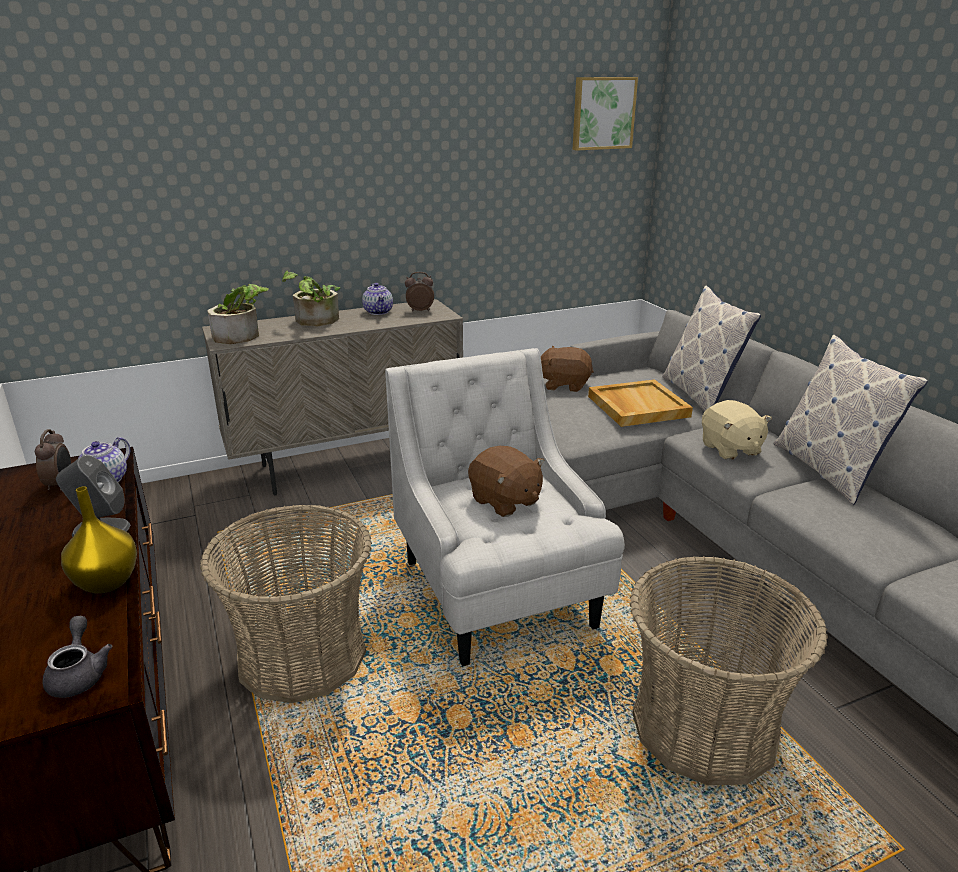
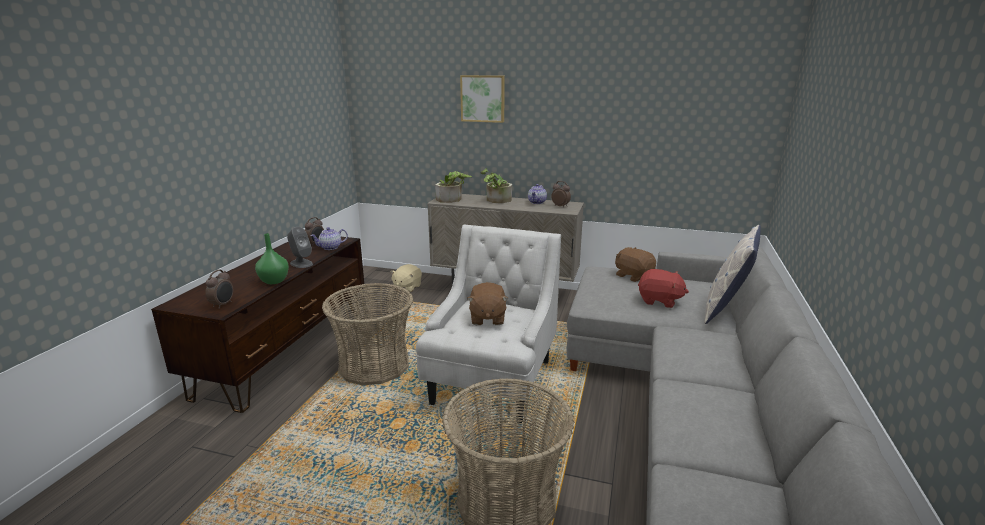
camera: 40 degrees right, 5 degrees down
grey teapot [42,616,112,698] -> alarm clock [205,269,233,309]
yellow vase [61,486,137,594] -> green vase [255,233,289,284]
picture [573,77,638,151] -> picture moved to [460,75,505,123]
beige tray [588,379,693,427] -> red plush toy [638,269,689,308]
beige plush toy [702,400,772,460] -> beige plush toy moved to [390,264,422,292]
pillow [774,335,928,505] -> none

